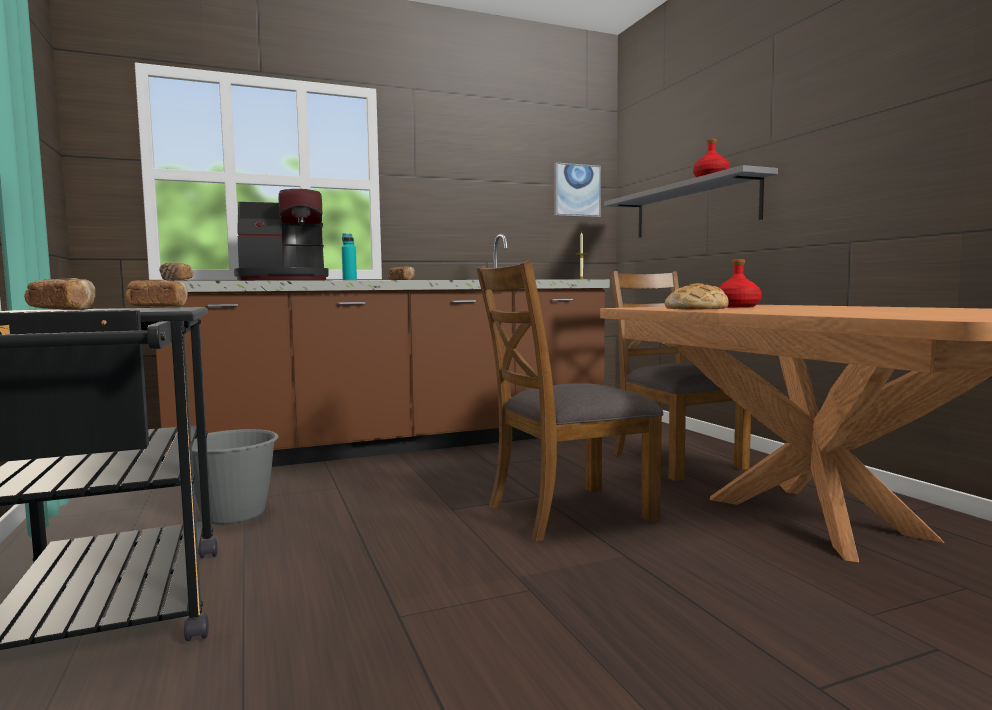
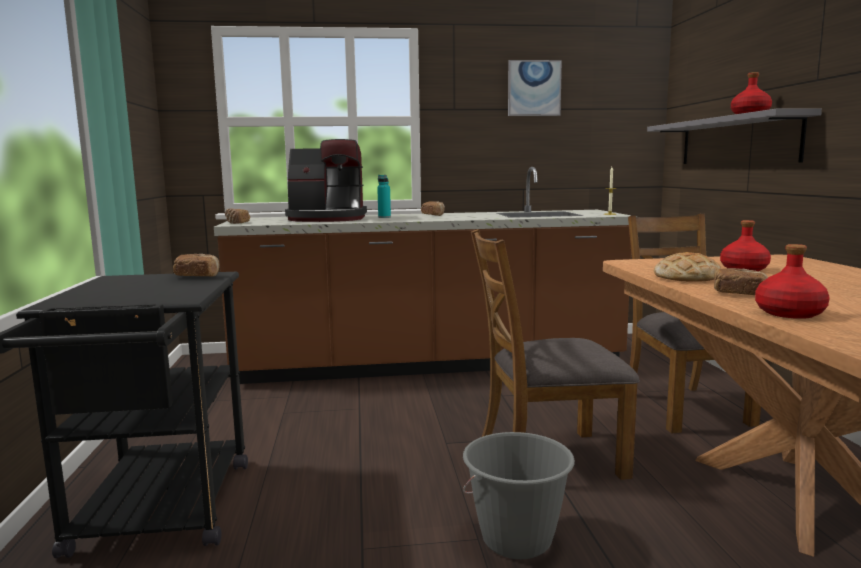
camera: 15 degrees right, 5 degrees up
bread [24,278,96,310] -> bread moved to [714,268,768,295]
grey bucket [192,429,279,525] -> grey bucket moved to [463,432,575,559]
picture [554,162,601,217] -> picture moved to [508,60,562,116]
none -> red bottle [755,244,830,319]

